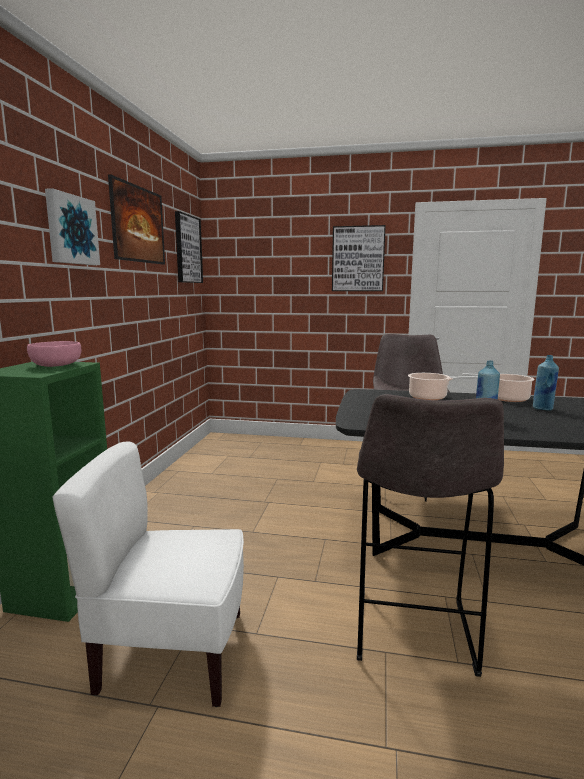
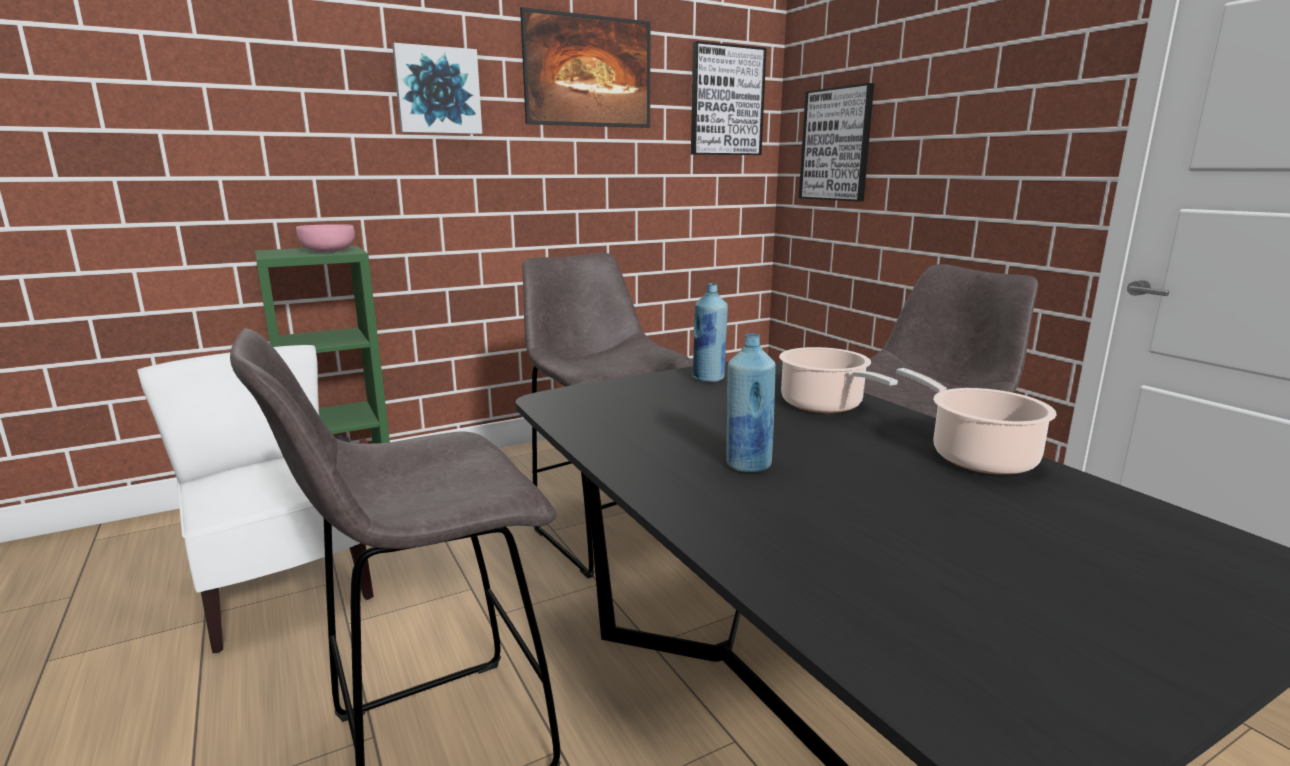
camera: 50 degrees right, 5 degrees up
picture [332,225,386,291] -> picture moved to [799,83,874,201]
blue bottle [533,355,559,411] -> blue bottle moved to [692,283,728,382]
none -> grey stool [522,252,693,578]

